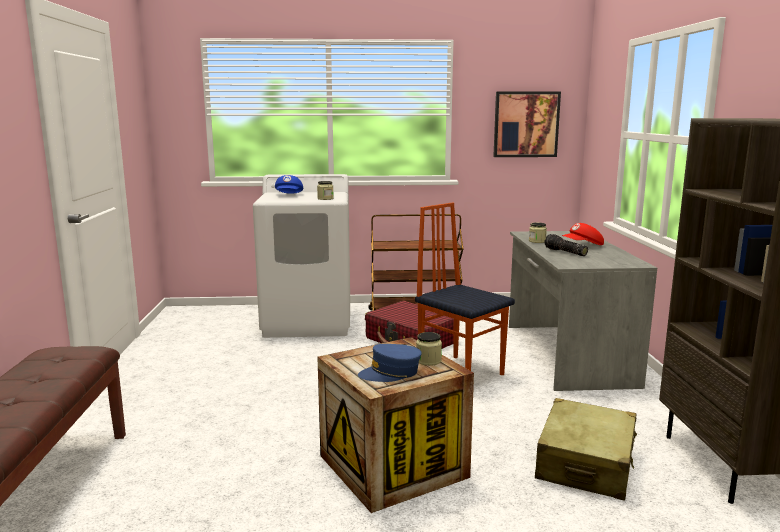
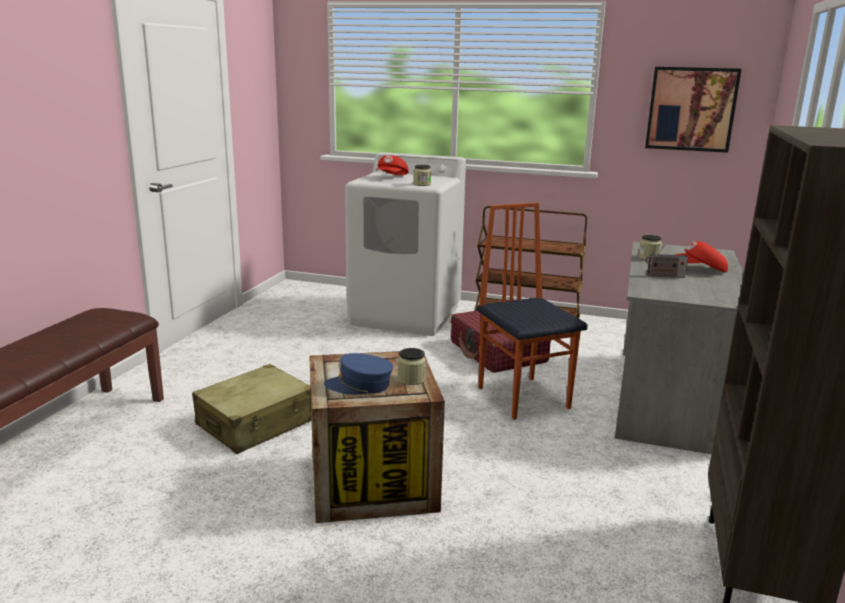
camera: 20 degrees right, 5 degrees up
blue cap [275,175,303,194] -> red cap [377,155,409,175]
beige suitcase [535,398,637,501] -> beige suitcase moved to [192,364,312,454]
flashlight [544,234,588,256] -> radio [646,244,688,278]

